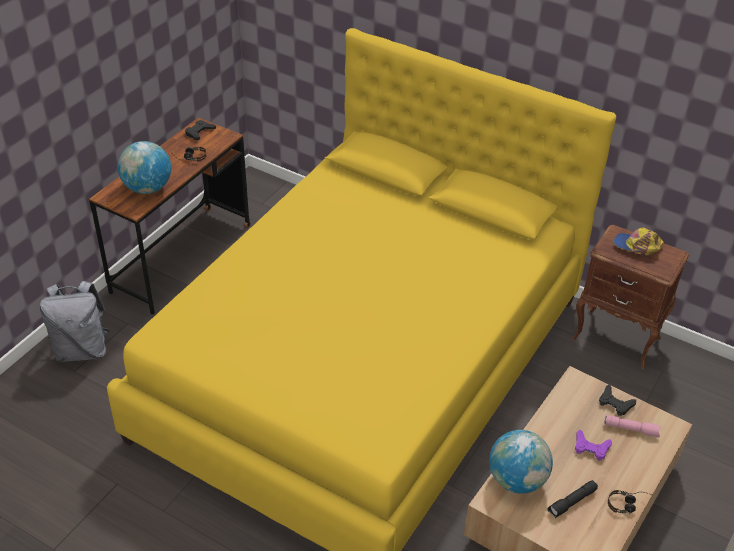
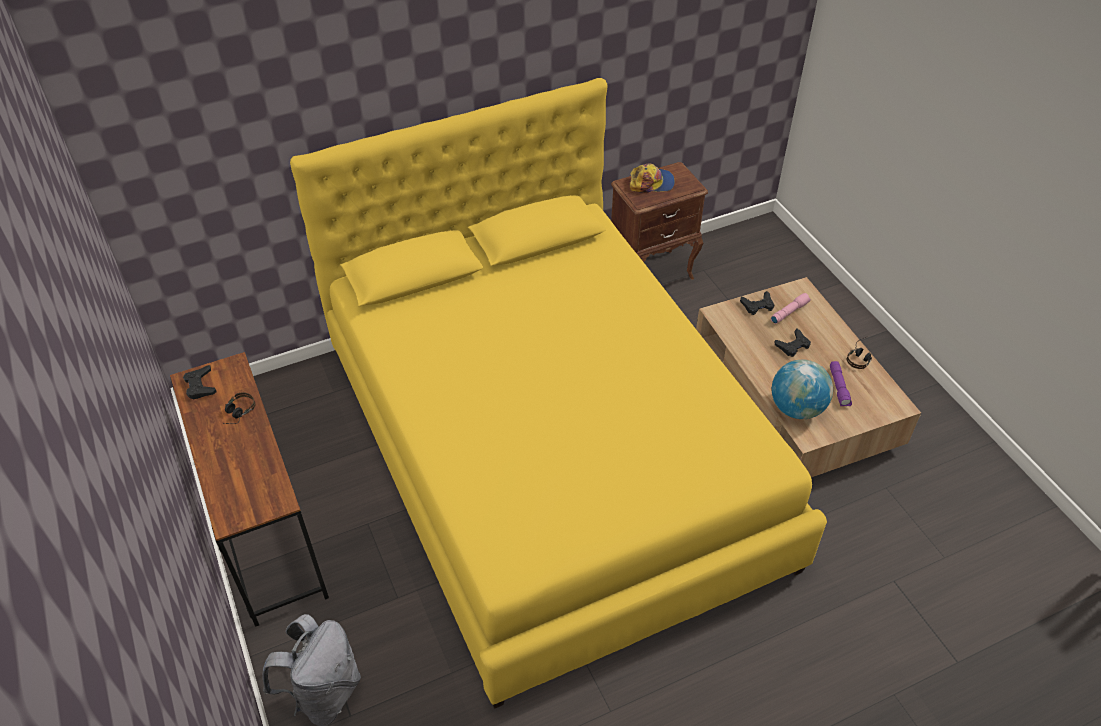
camera: 55 degrees left, 5 degrees up
globe [118,141,171,194] -> none
black flashlight [548,480,598,518] -> purple flashlight [830,361,852,406]
purple game controller [575,430,612,460] -> black game controller [774,329,811,357]
cap [614,228,664,255] -> cap turned 150 degrees counterclockwise [629,163,675,193]

